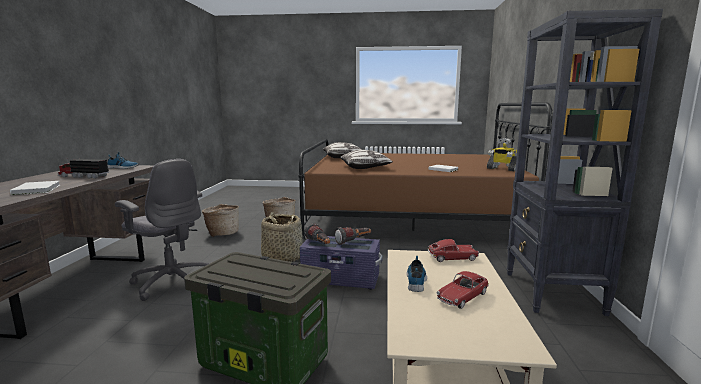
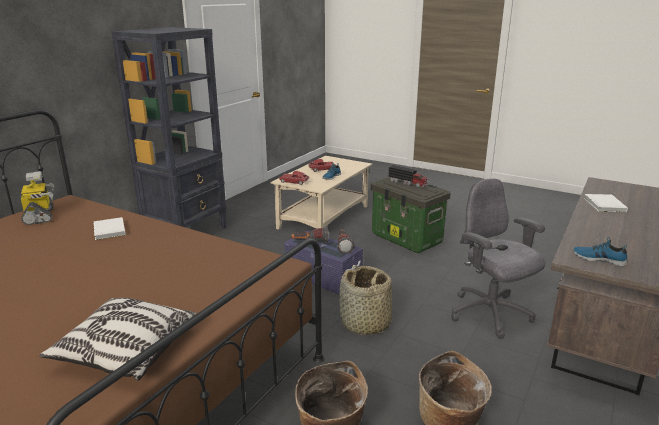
camera: 155 degrees left, 10 degrees up
toy truck [58,159,109,179] -> toy truck moved to [388,165,428,187]
pillow [340,150,393,169] -> none

